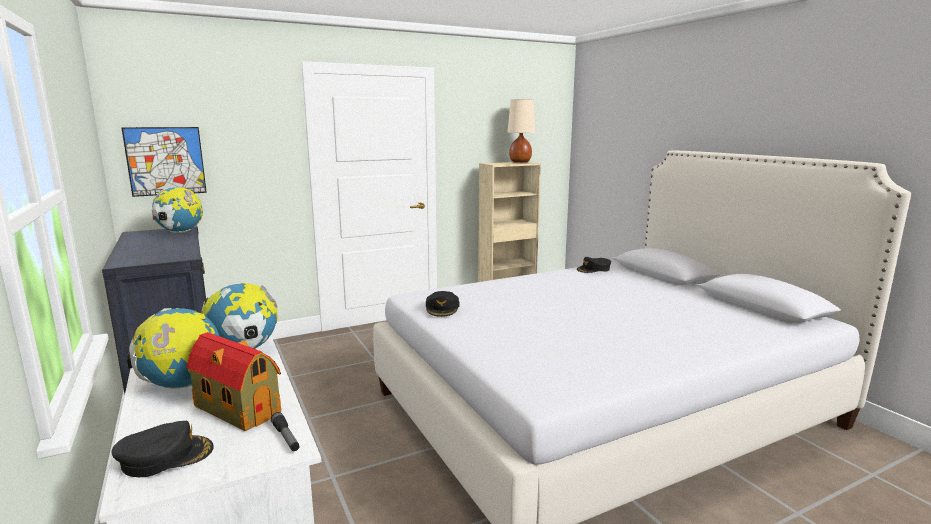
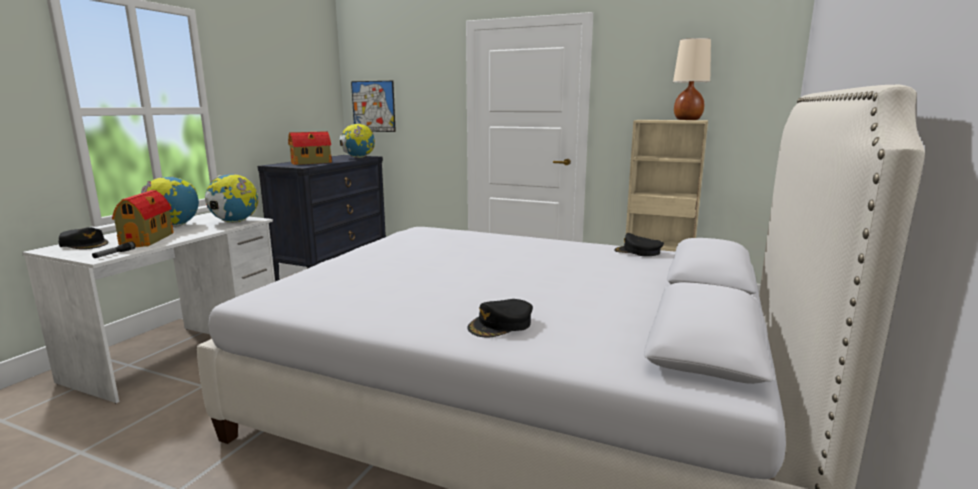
camera: 50 degrees right, 0 degrees up
black cap [426,291,459,317] -> black cap moved to [467,299,533,338]
none -> toy house [288,131,332,165]

